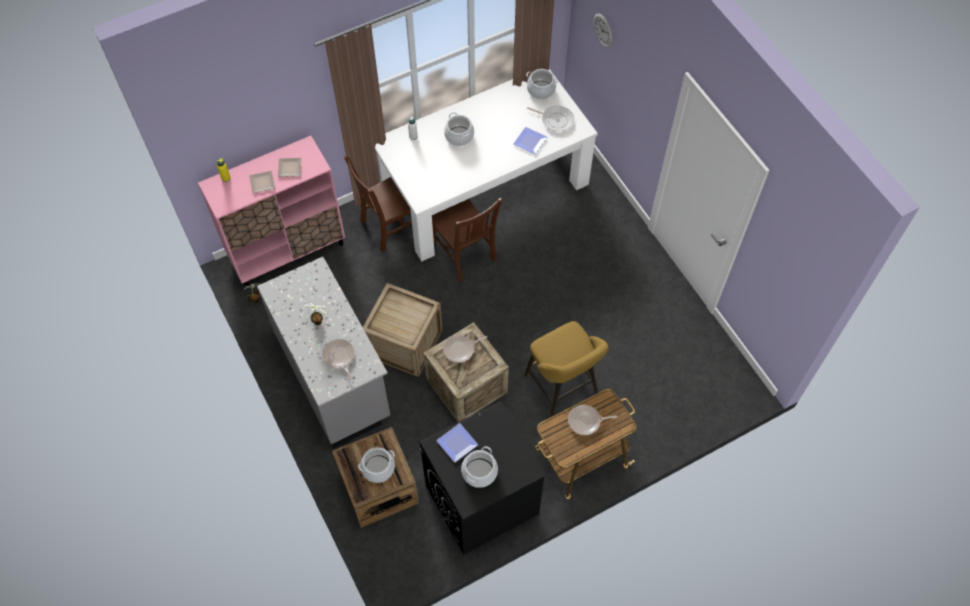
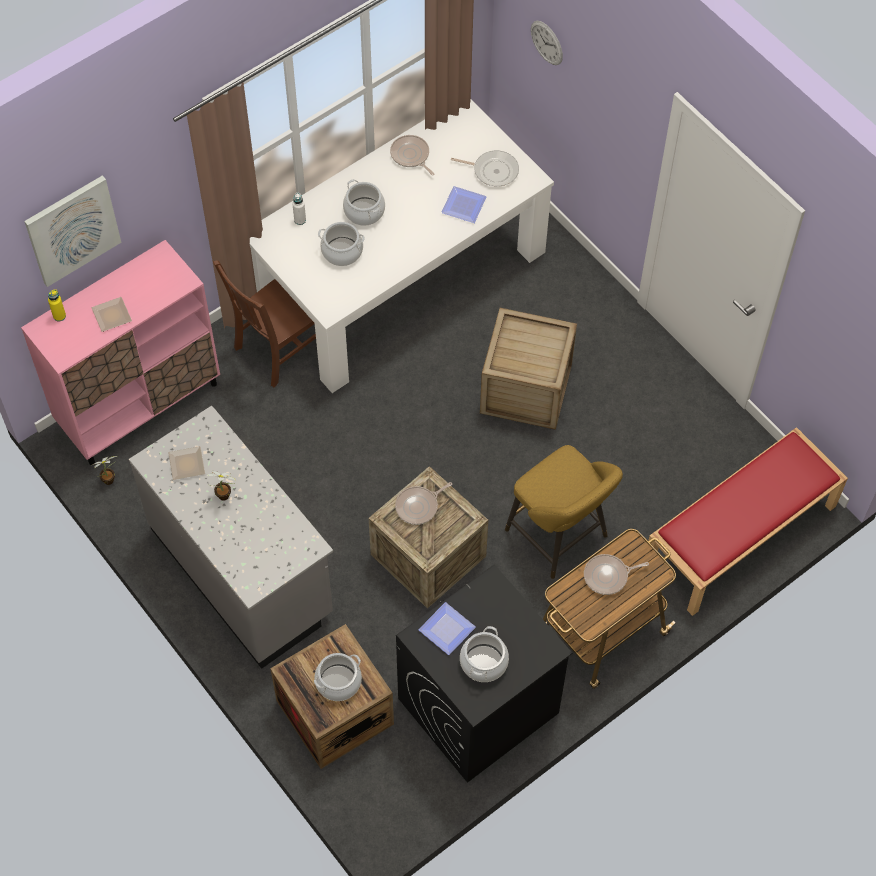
camera: 10 degrees left, 0 degrees up
plate [278,158,301,177] -> plate moved to [168,446,205,480]
frying pan [322,339,354,380] -> frying pan moved to [390,135,435,176]
crate [363,283,442,377] -> crate moved to [480,308,577,430]
brown chair [432,198,502,282] -> none
cooking pot [526,69,558,99] -> cooking pot moved to [318,222,365,266]
none -> picture [24,175,121,287]
none -> red bench [647,427,848,616]

